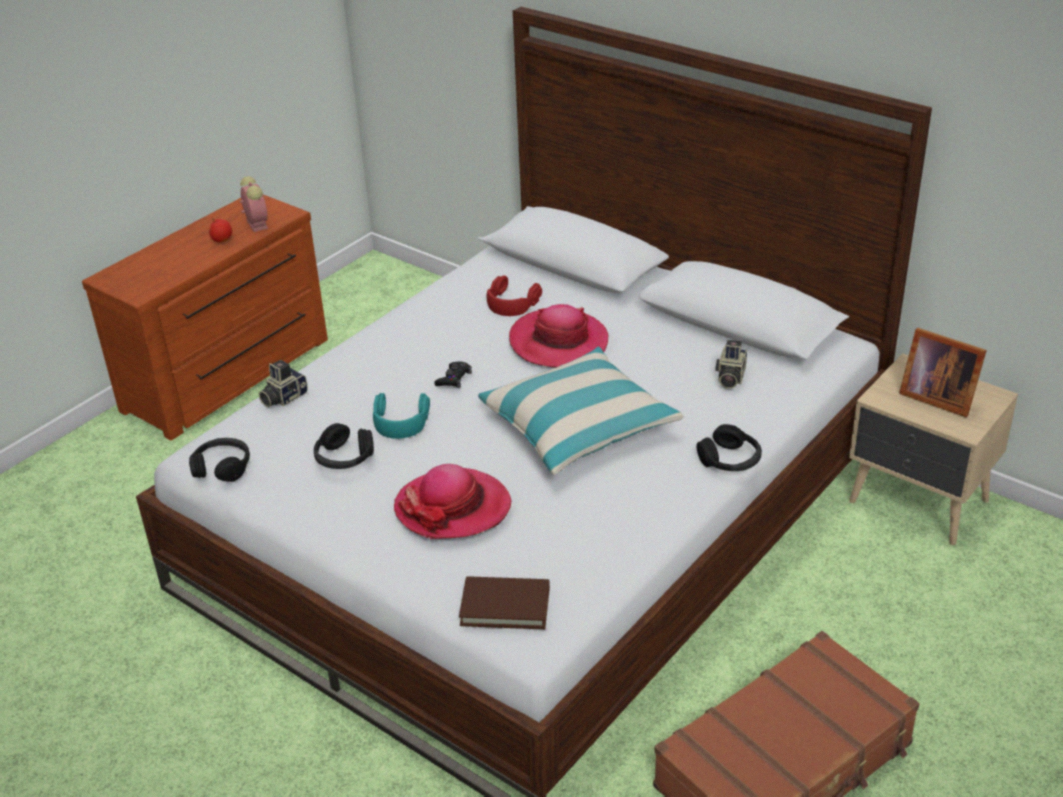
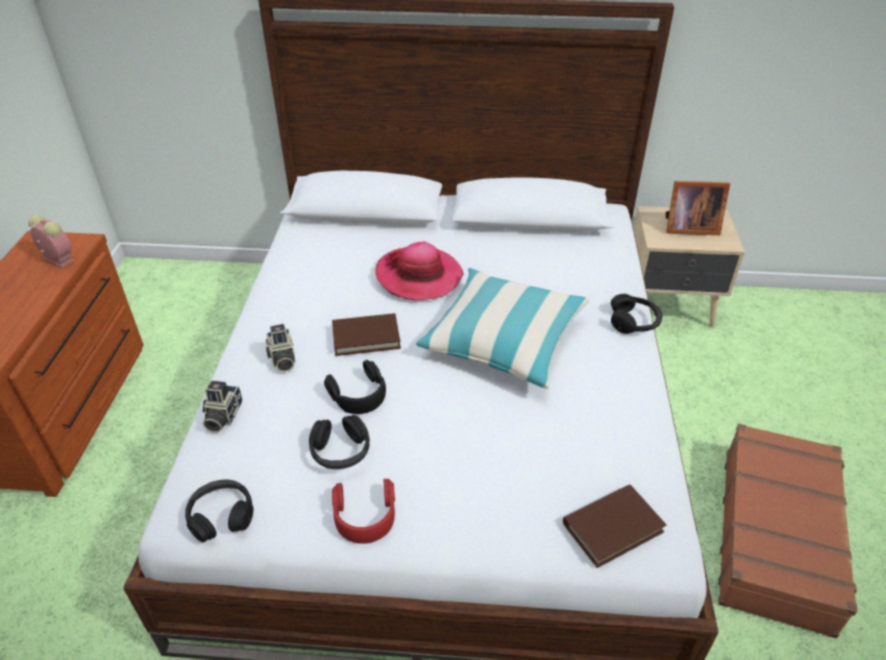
camera: 35 degrees left, 5 degrees up
apple [209,218,232,243] -> none
turquoise headphones [373,393,430,439] -> black headphones [324,360,386,414]
hat [394,464,512,539] -> none
black game controller [434,361,472,388] -> brown book [332,313,401,356]
red headphones [487,275,542,316] -> red headphones moved to [332,479,395,544]
camera [715,340,747,389] -> camera moved to [266,324,296,372]

